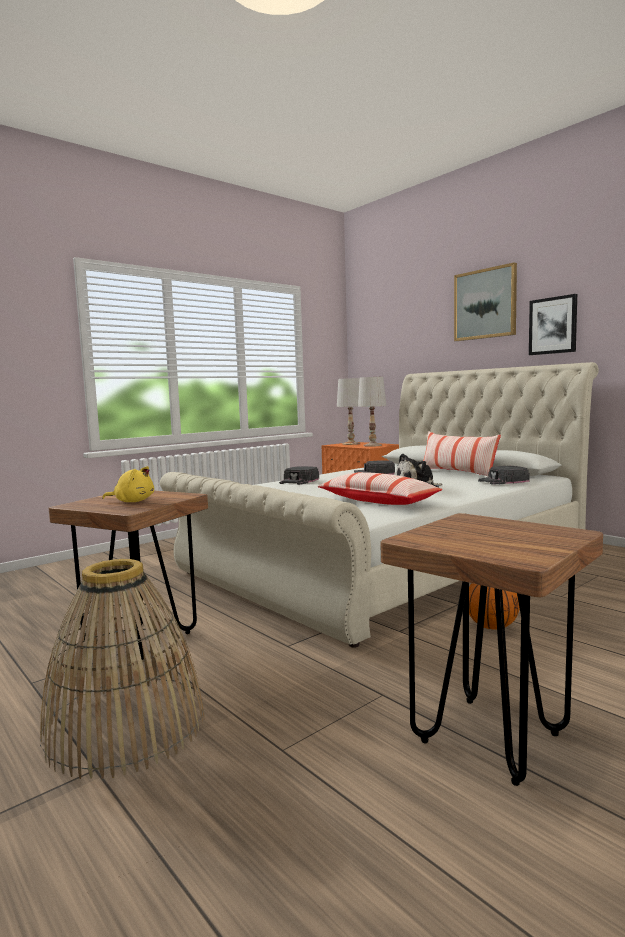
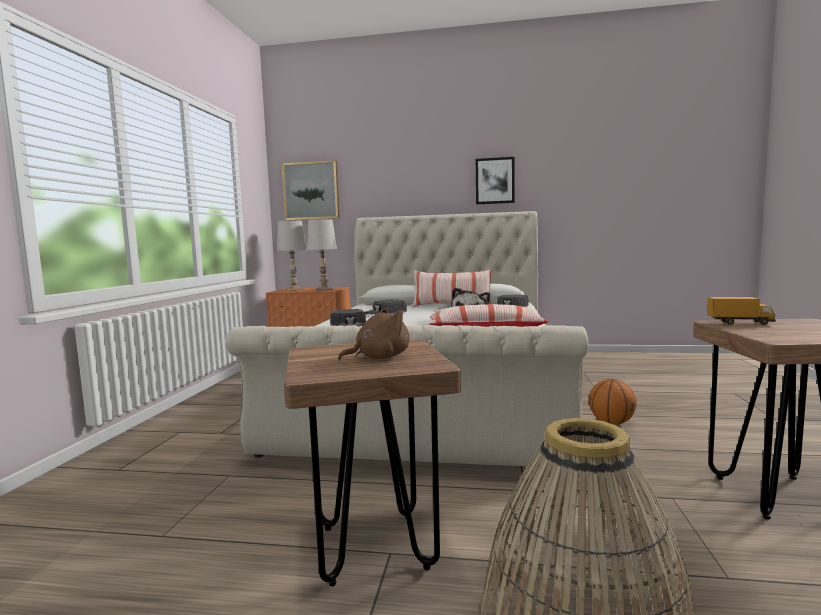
camera: 40 degrees left, 0 degrees up
yellow plush toy [102,466,154,502] -> brown plush toy [338,308,410,360]
picture [454,263,517,341] -> picture moved to [281,160,340,220]
none -> toy truck [707,297,776,325]

